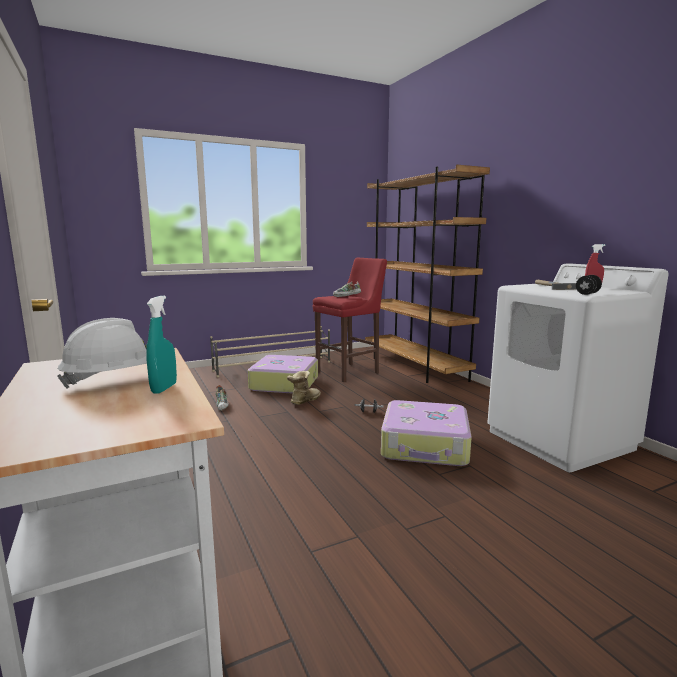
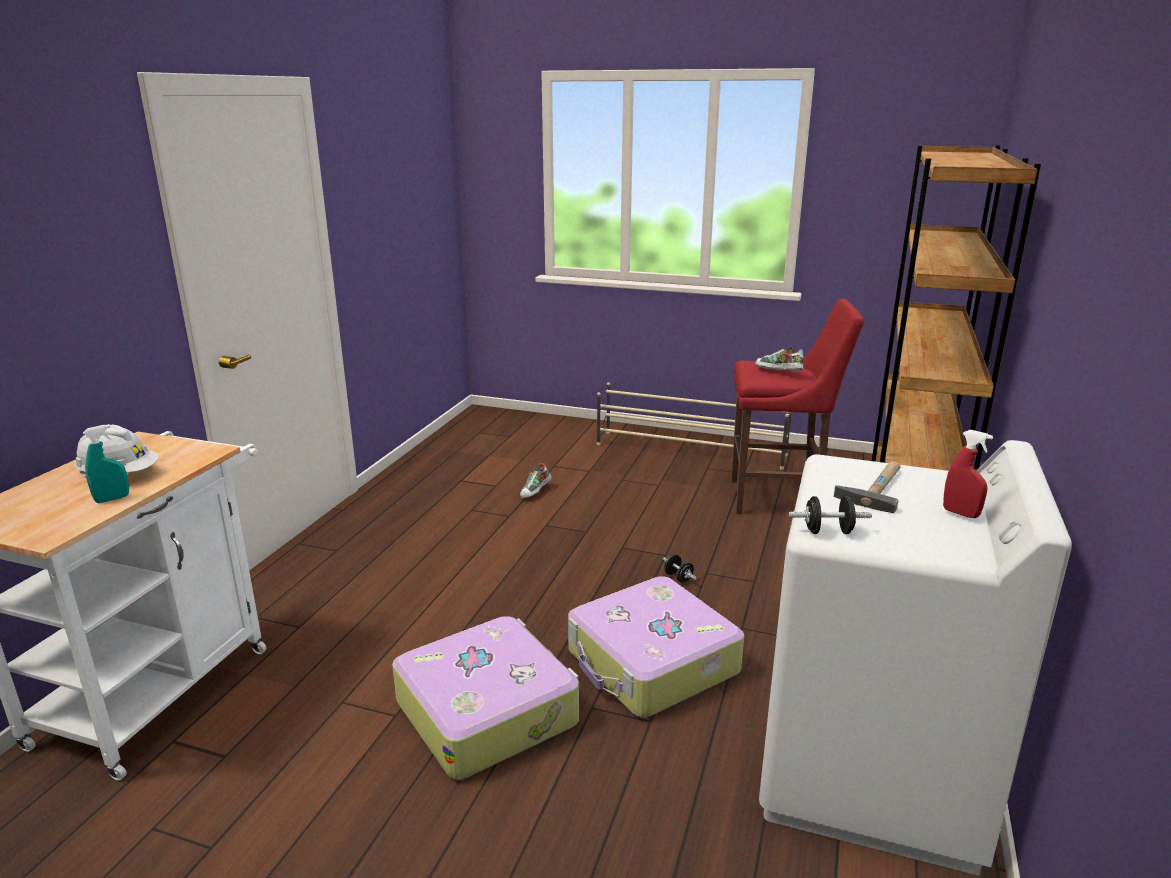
camera: 45 degrees right, 10 degrees up
suitcase [248,355,318,394] -> suitcase moved to [392,616,579,780]
boot [287,371,321,405] -> none

